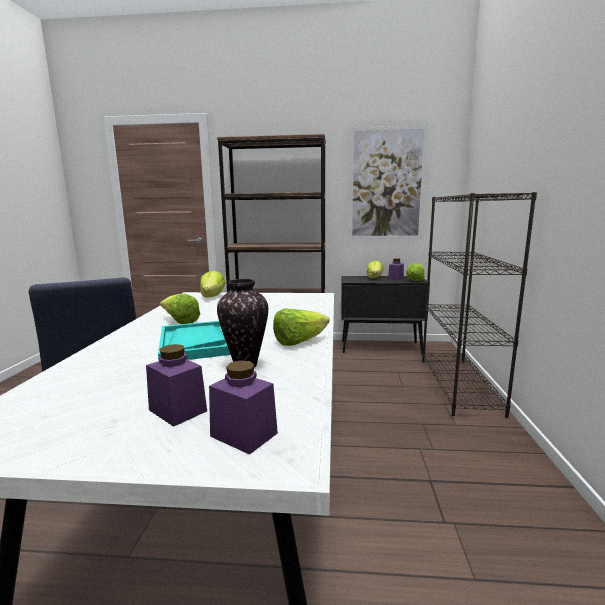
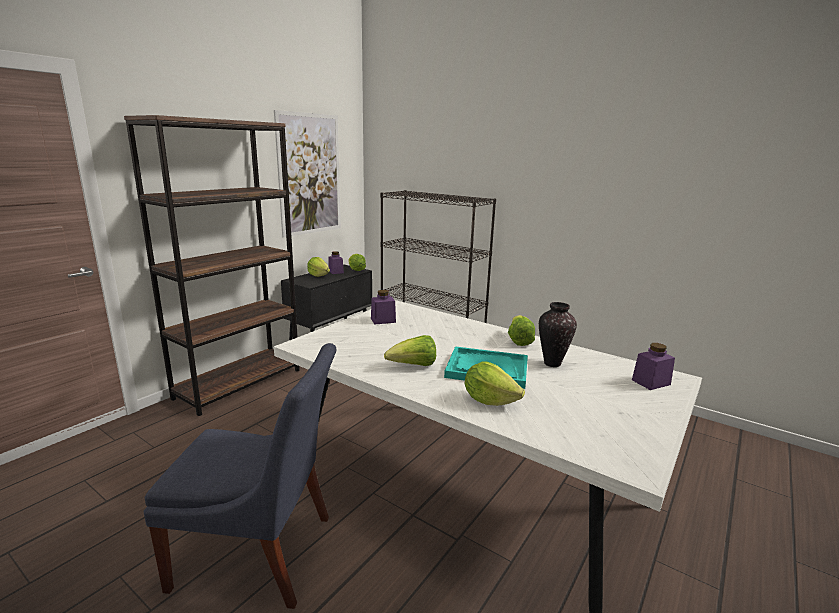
camera: 60 degrees left, 5 degrees up
purple jar [146,344,207,427] -> purple jar moved to [371,290,396,325]
lettuce [200,271,225,297] -> lettuce moved to [465,361,525,406]

